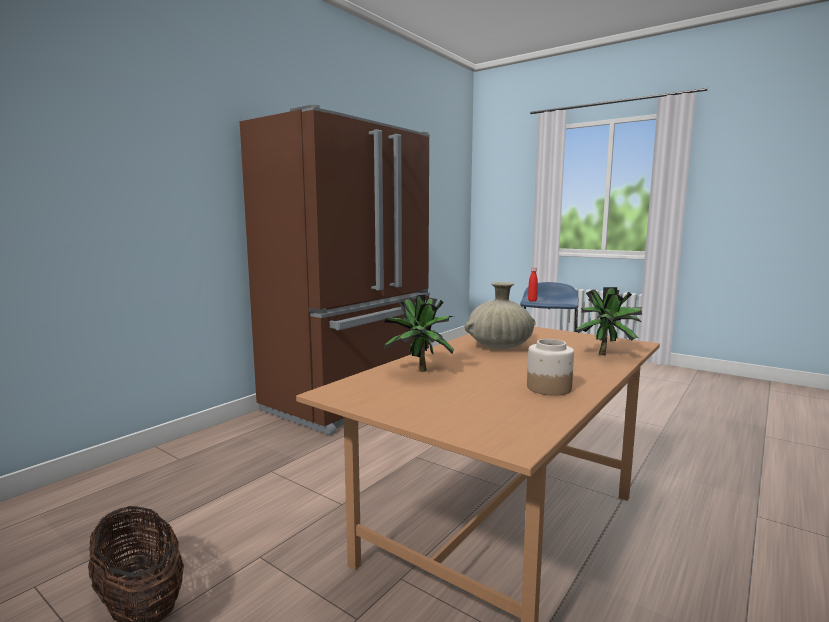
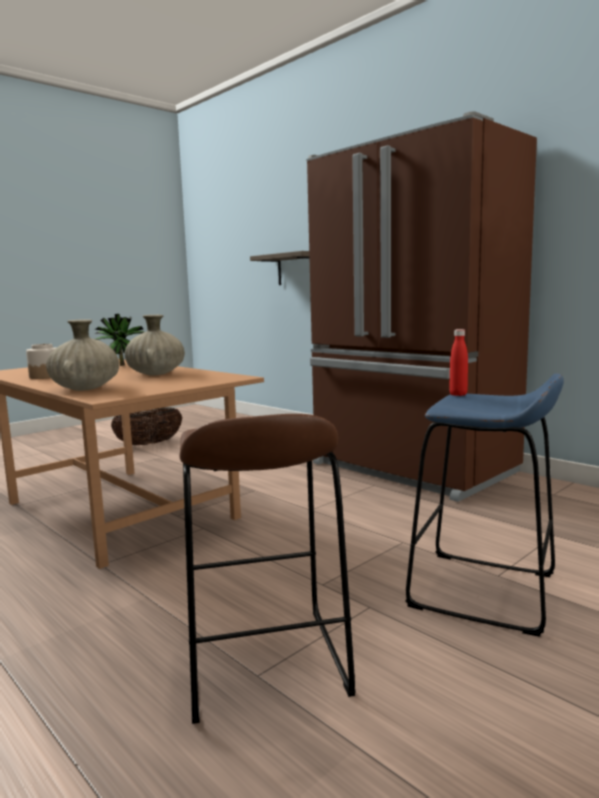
camera: 100 degrees right, 0 degrees up
potted plant [575,287,642,355] -> beige vase [46,319,119,391]
none -> brown stool [180,414,356,724]
none -> shelf [250,251,309,285]

